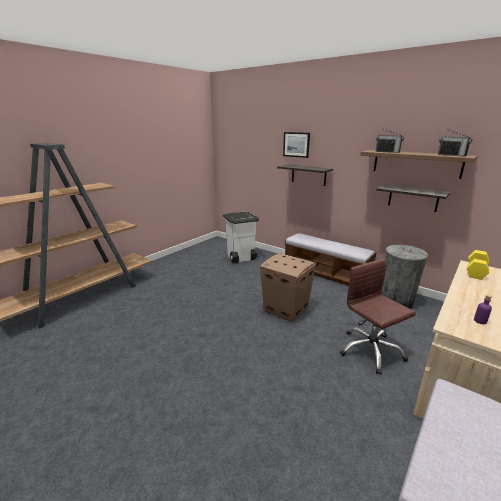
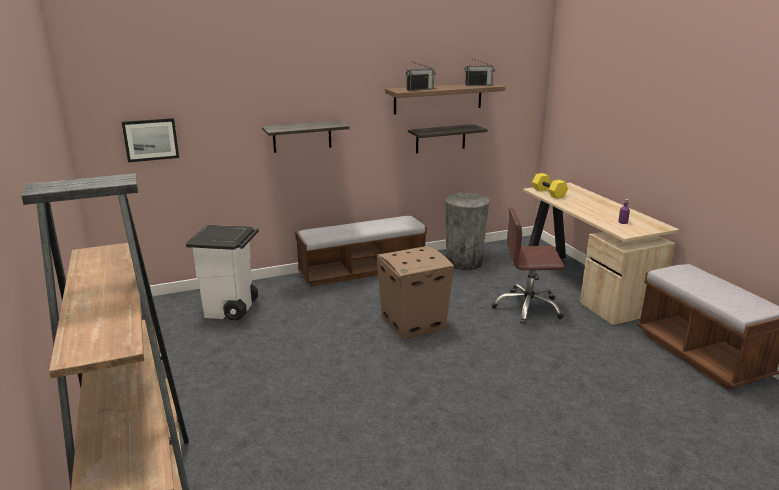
camera: 60 degrees left, 0 degrees up
picture [283,132,310,158] -> picture moved to [122,118,179,162]

